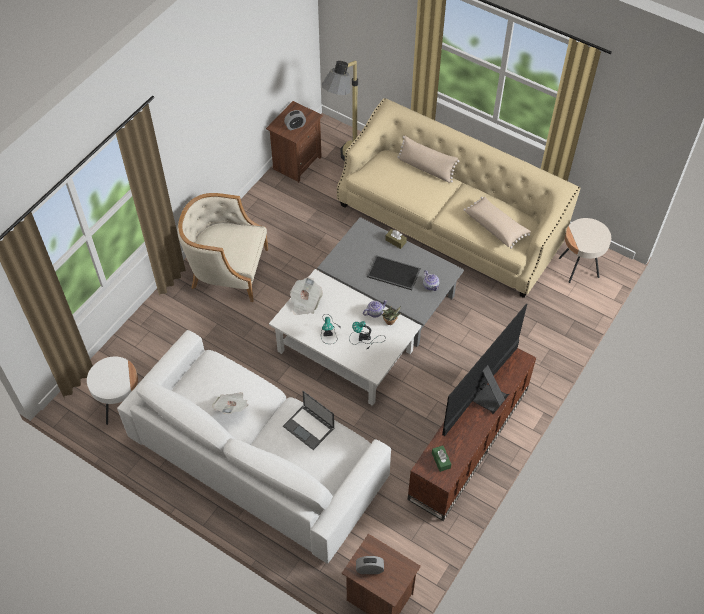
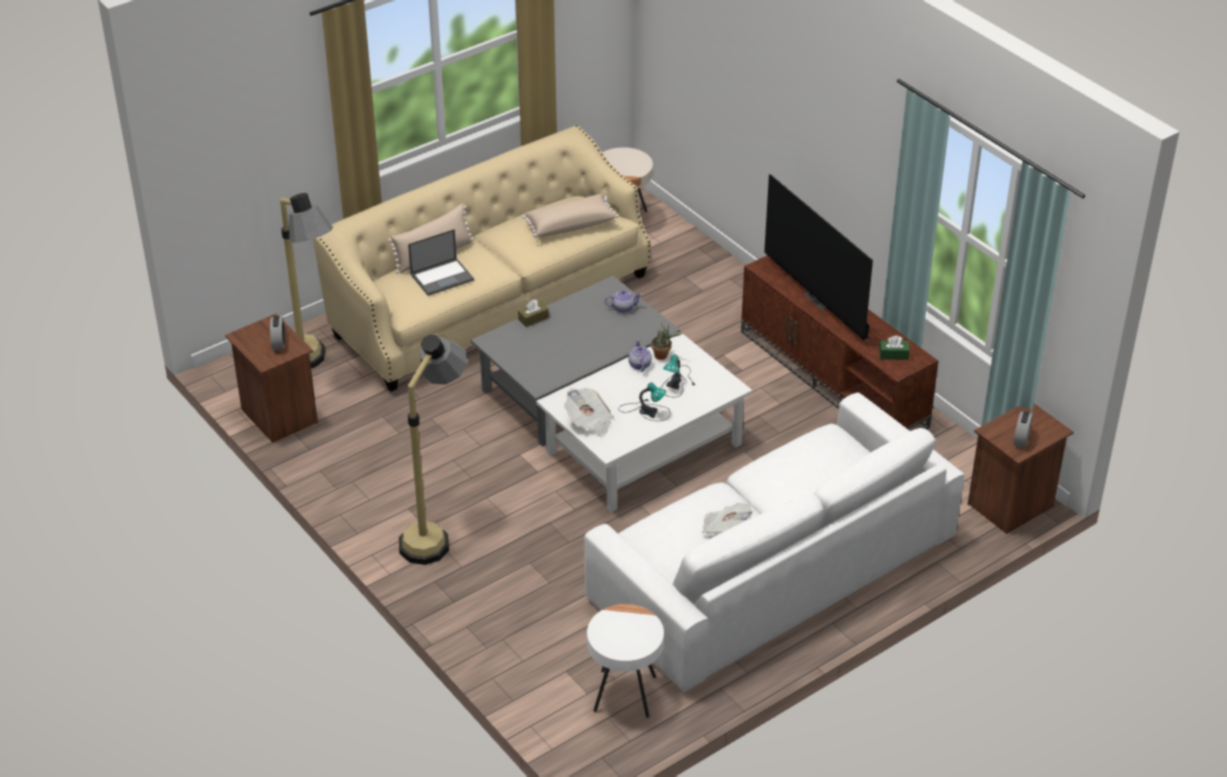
camera: 70 degrees left, 15 degrees down
beige armchair [177,193,268,302] -> floor lamp [399,335,467,565]
laptop [283,391,334,450] -> laptop moved to [408,229,474,296]
tray [367,255,421,290] -> none

